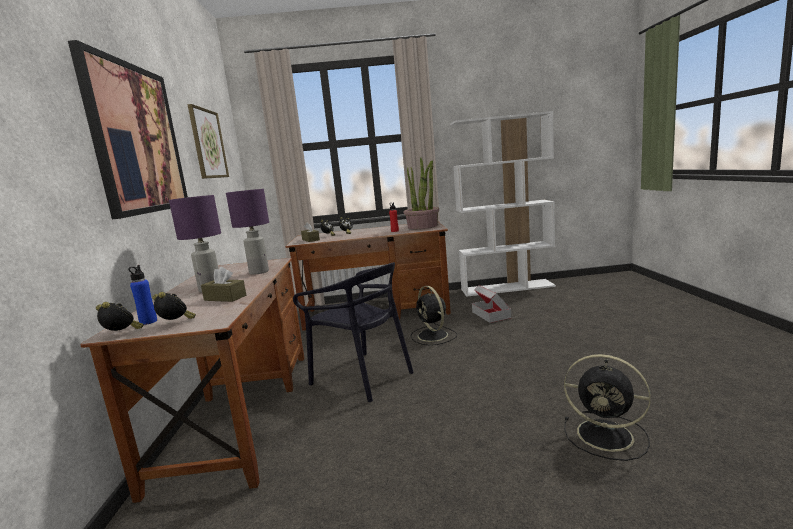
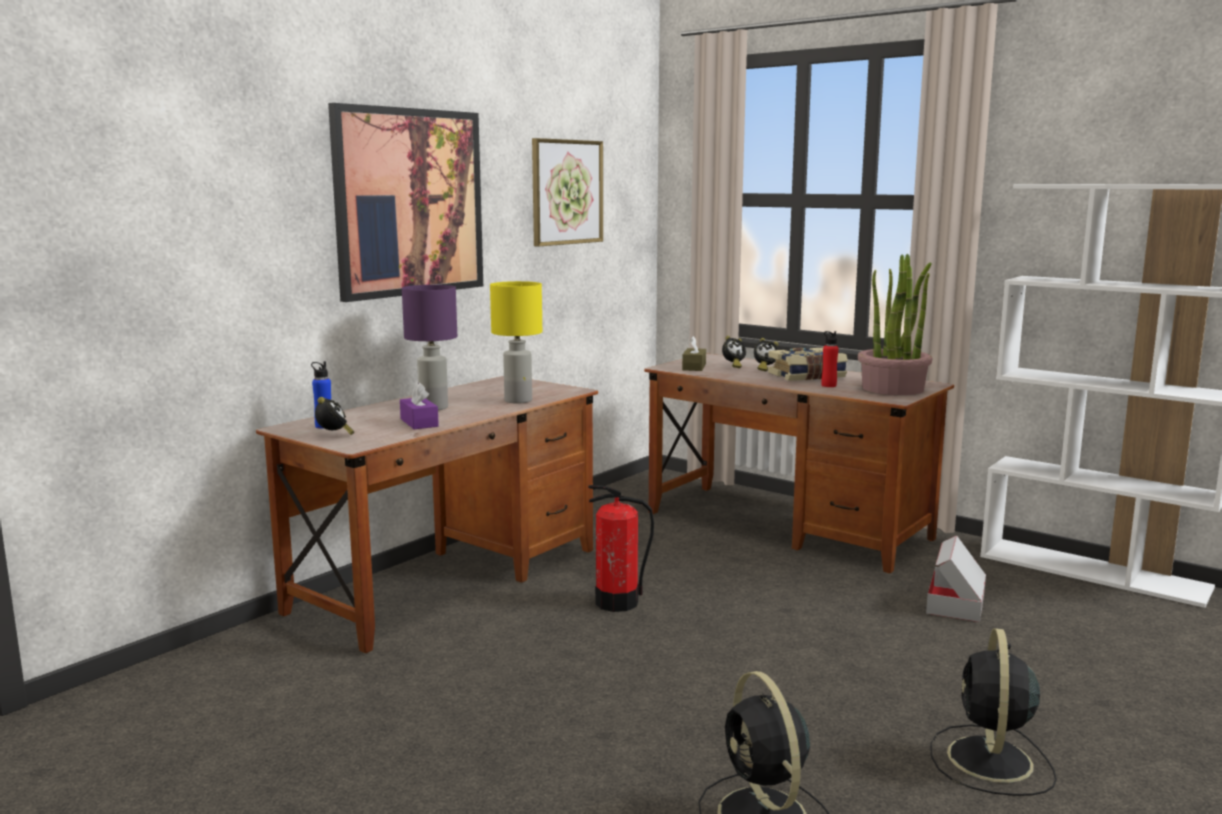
camera: 40 degrees right, 0 degrees up
alarm clock [96,302,144,331] -> none
brown tissue box [201,267,246,302] -> purple tissue box [400,383,439,429]
purple table lamp [226,189,269,275] -> yellow table lamp [490,281,542,404]
black chair [293,262,414,402] -> fire extinguisher [588,485,654,612]
black fan [411,286,457,345] -> black fan moved to [930,628,1057,796]
none -> book [768,348,848,381]

